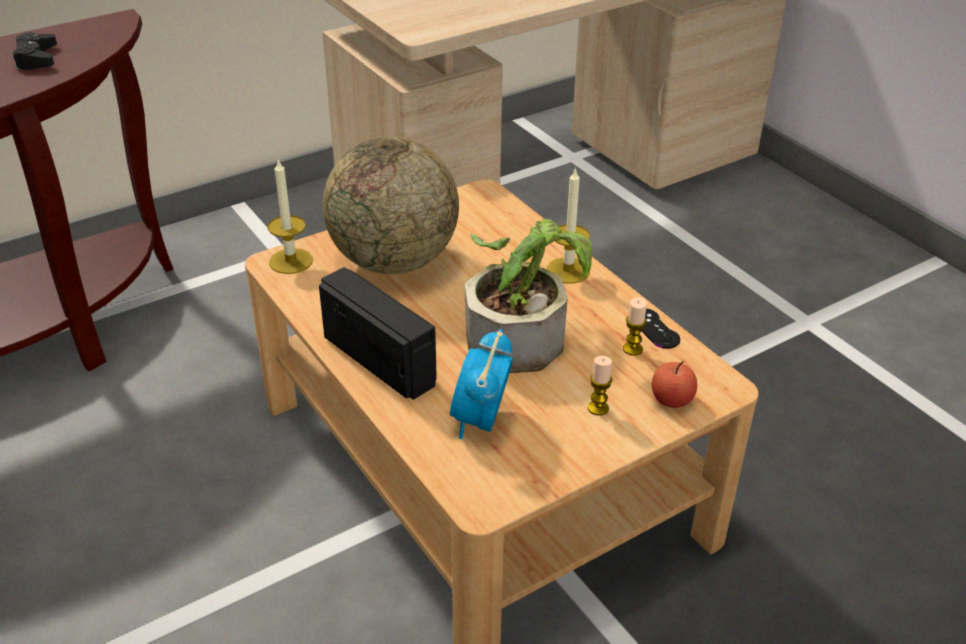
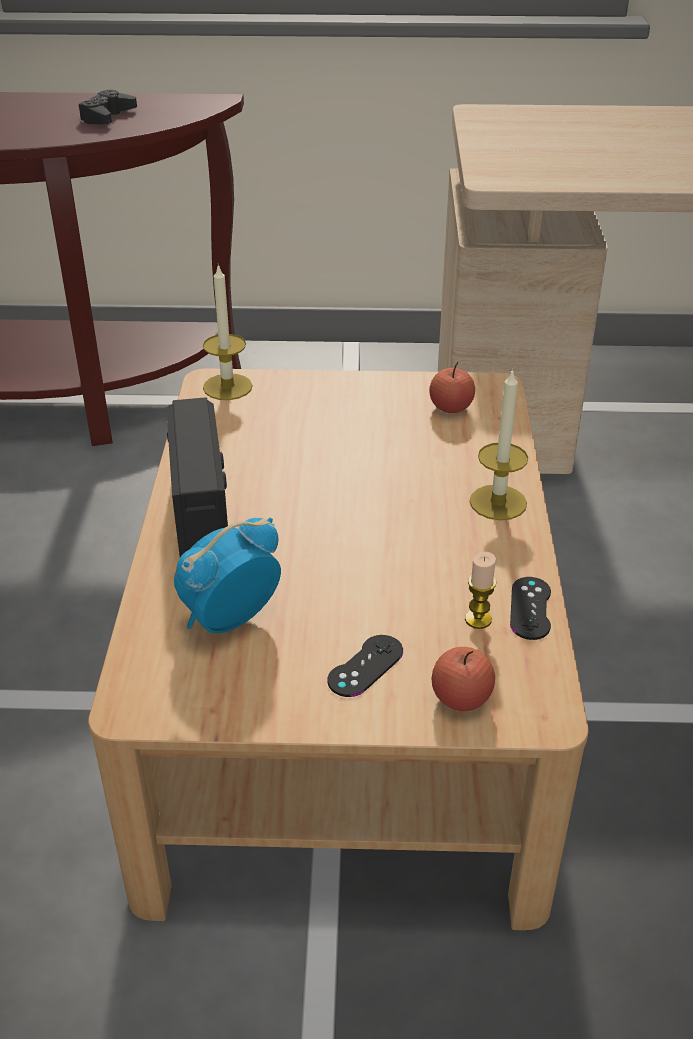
camera: 35 degrees right, 0 degrees up
globe [323,137,459,274] -> none
potted plant [465,219,592,373] -> none
candle [588,356,612,416] -> black game controller [328,635,403,697]
none -> apple [429,362,475,413]

